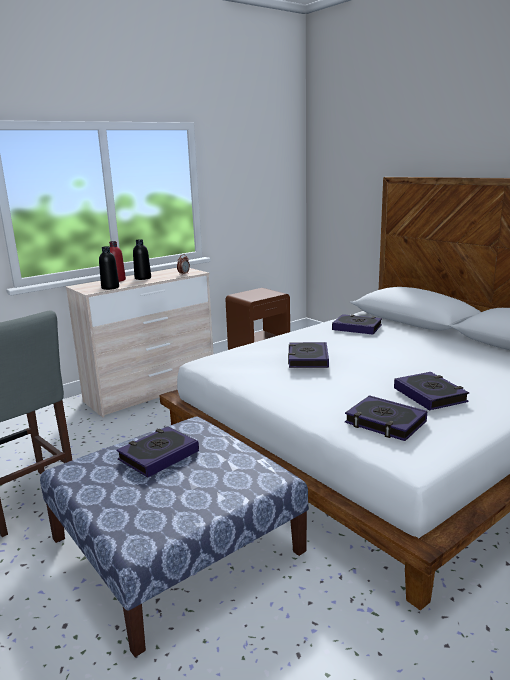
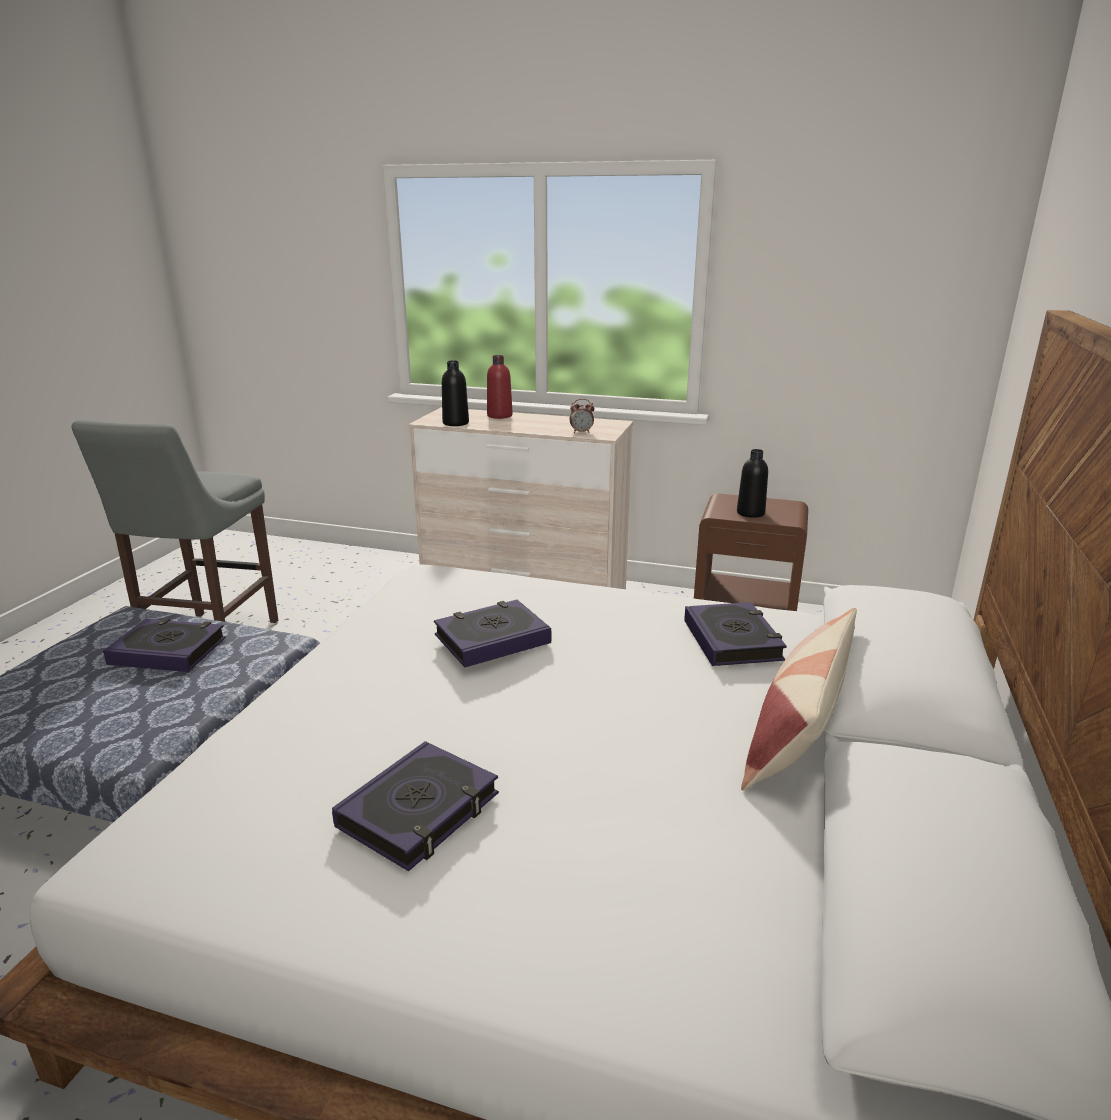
camera: 55 degrees right, 5 degrees up
black bottle [133,239,151,280] -> black bottle moved to [737,449,768,518]
book [345,395,427,441] -> none
none -> pillow [741,608,857,791]

